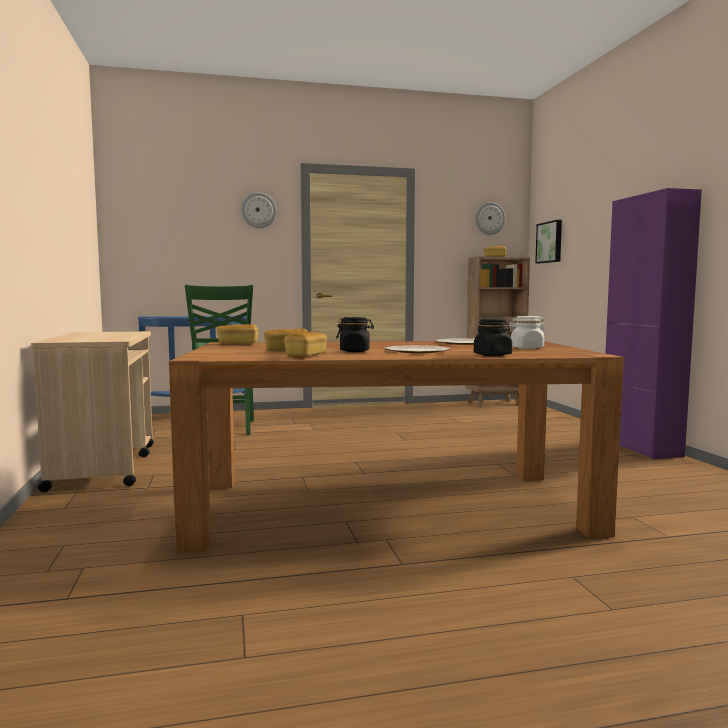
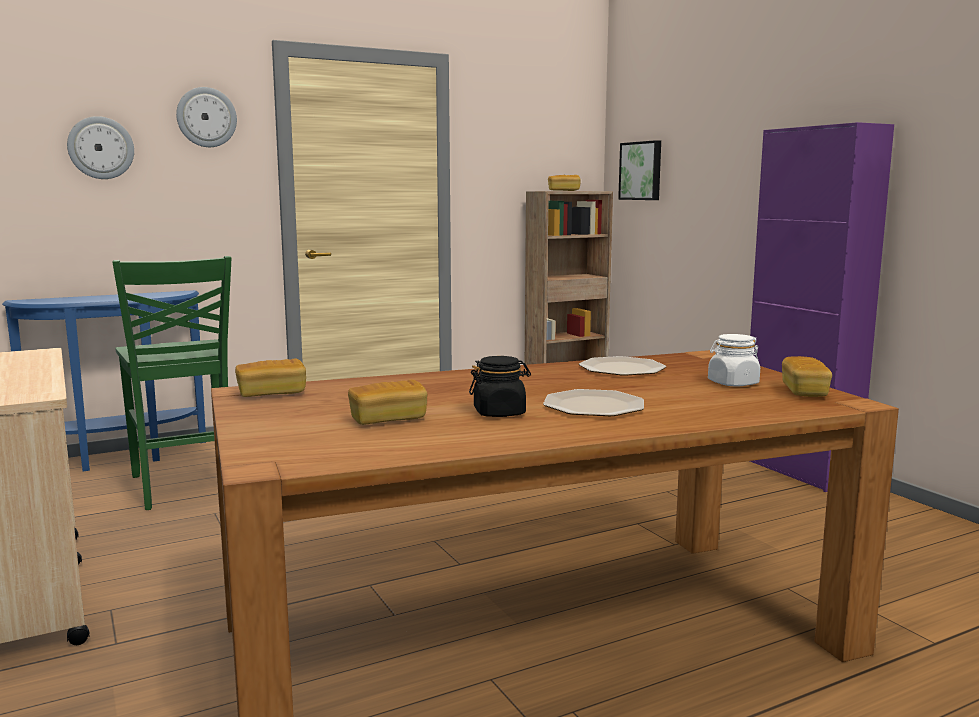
camera: 15 degrees left, 5 degrees up
bread [284,332,327,357] -> bread moved to [782,356,832,397]
black jar [474,319,512,356] -> none
wall clock [475,202,505,235] -> wall clock moved to [67,116,134,179]

